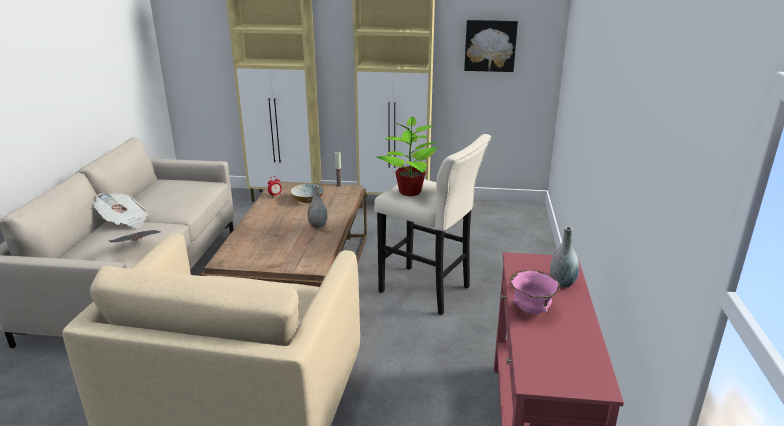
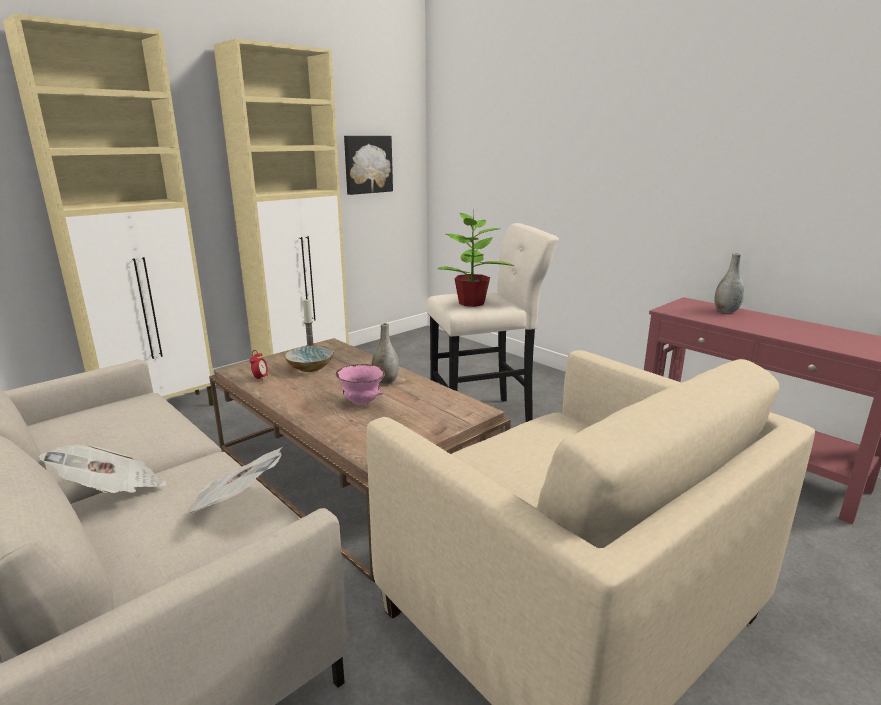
camera: 50 degrees left, 5 degrees down
pink bowl [510,270,560,314] -> pink bowl moved to [336,364,385,405]

